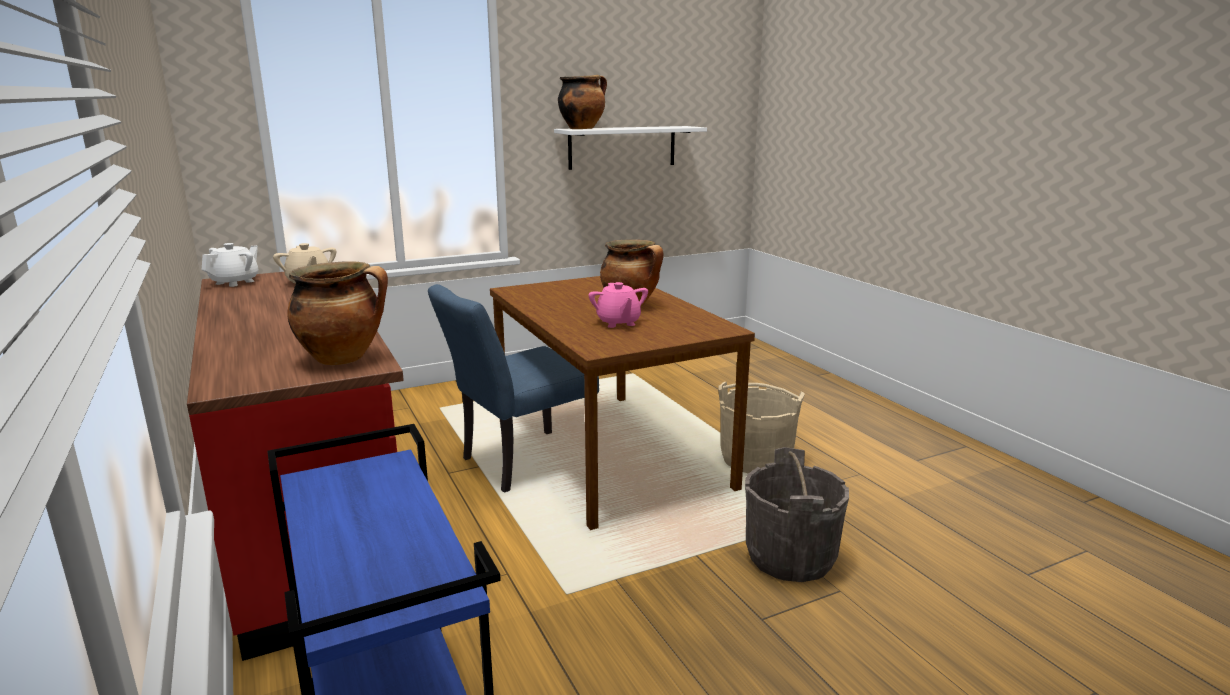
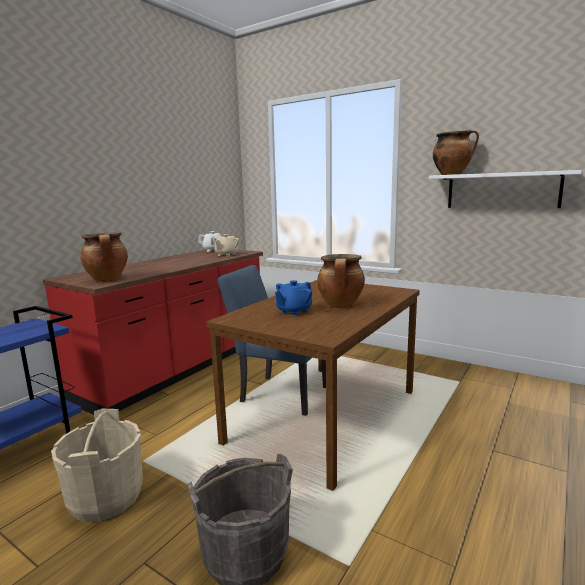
camera: 60 degrees right, 5 degrees down
pink teapot [589,282,648,328] -> blue teapot [275,280,312,316]
beige bucket [718,382,805,474] -> beige bucket moved to [51,409,143,522]

